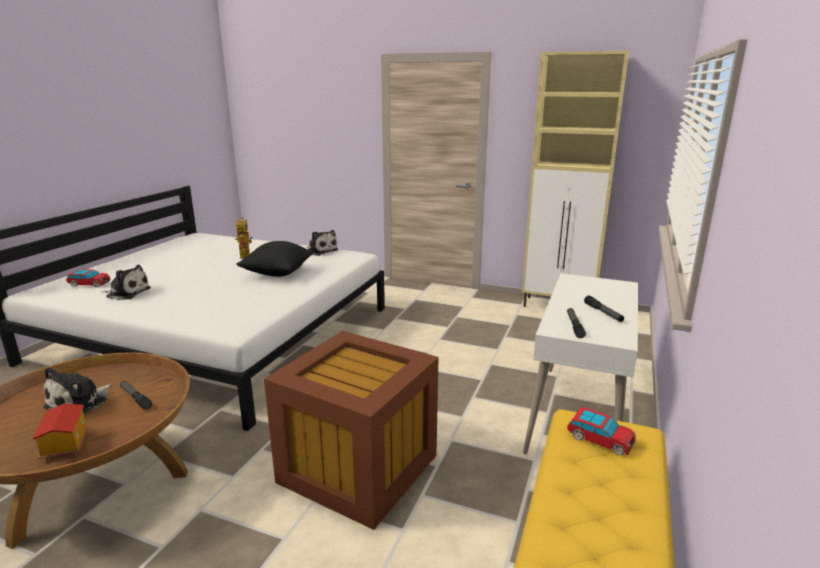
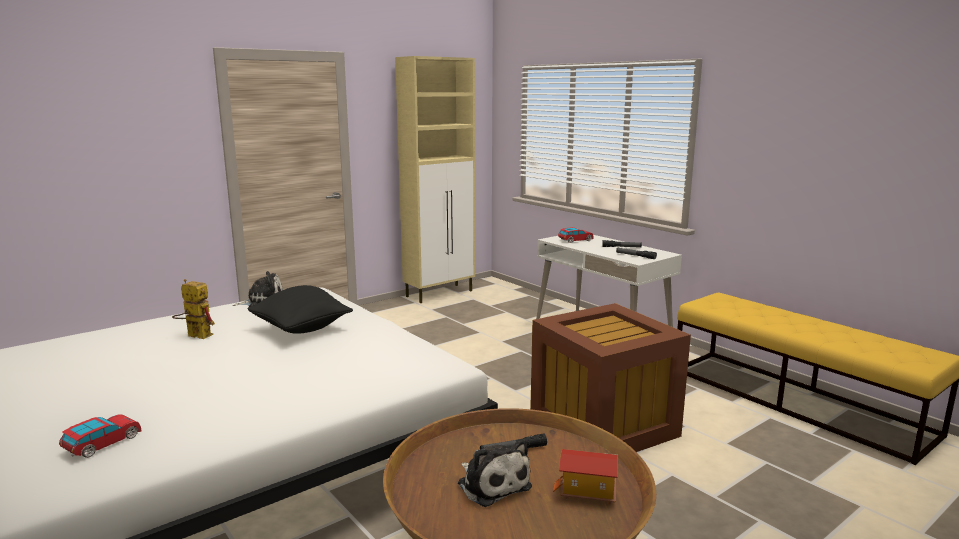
camera: 60 degrees left, 5 degrees down
plush toy [102,265,151,300] -> none
toy car [567,408,636,456] -> toy car moved to [558,227,594,243]

